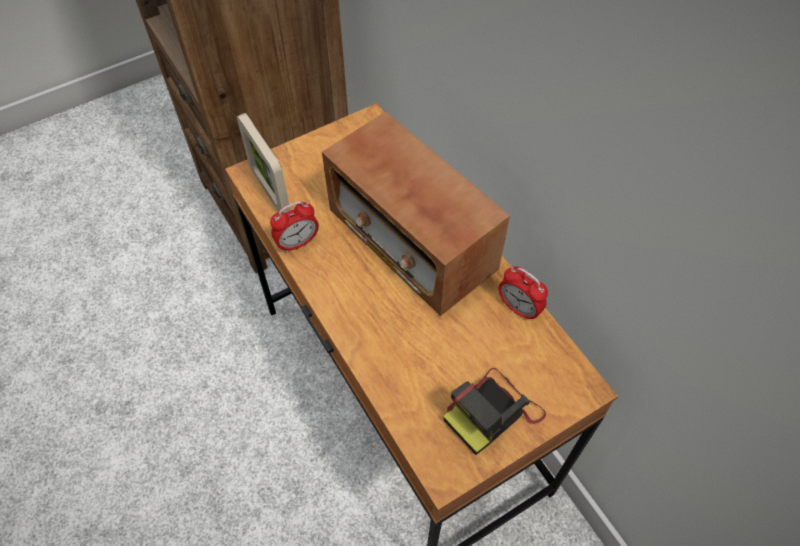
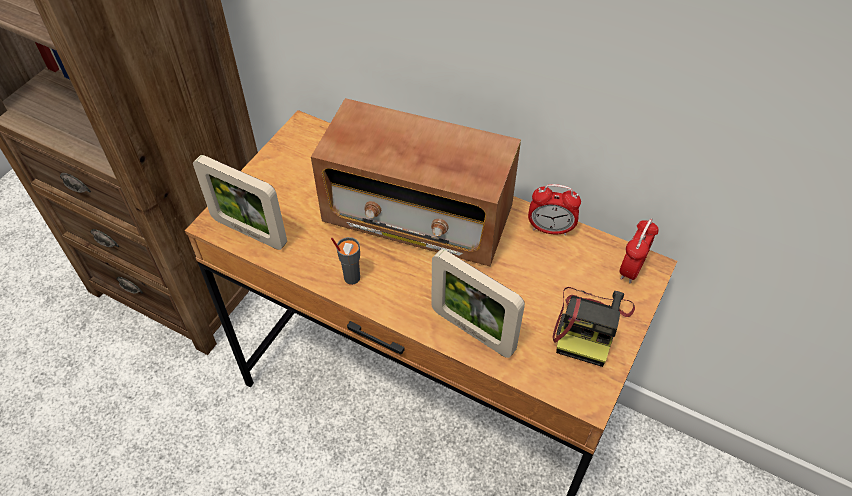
camera: 30 degrees left, 5 degrees down
alarm clock [270,201,319,253] -> alarm clock moved to [619,218,659,283]
none -> grey cup [331,237,360,285]
none -> picture frame [431,249,525,358]

